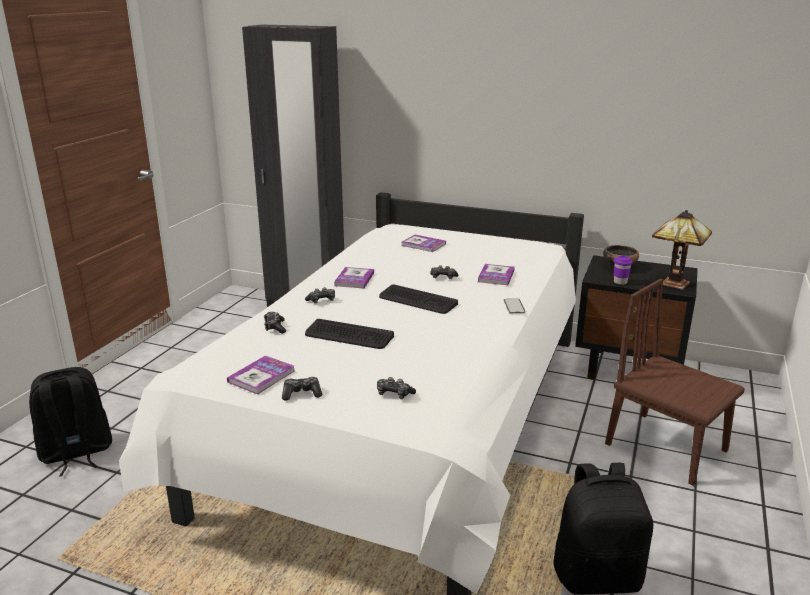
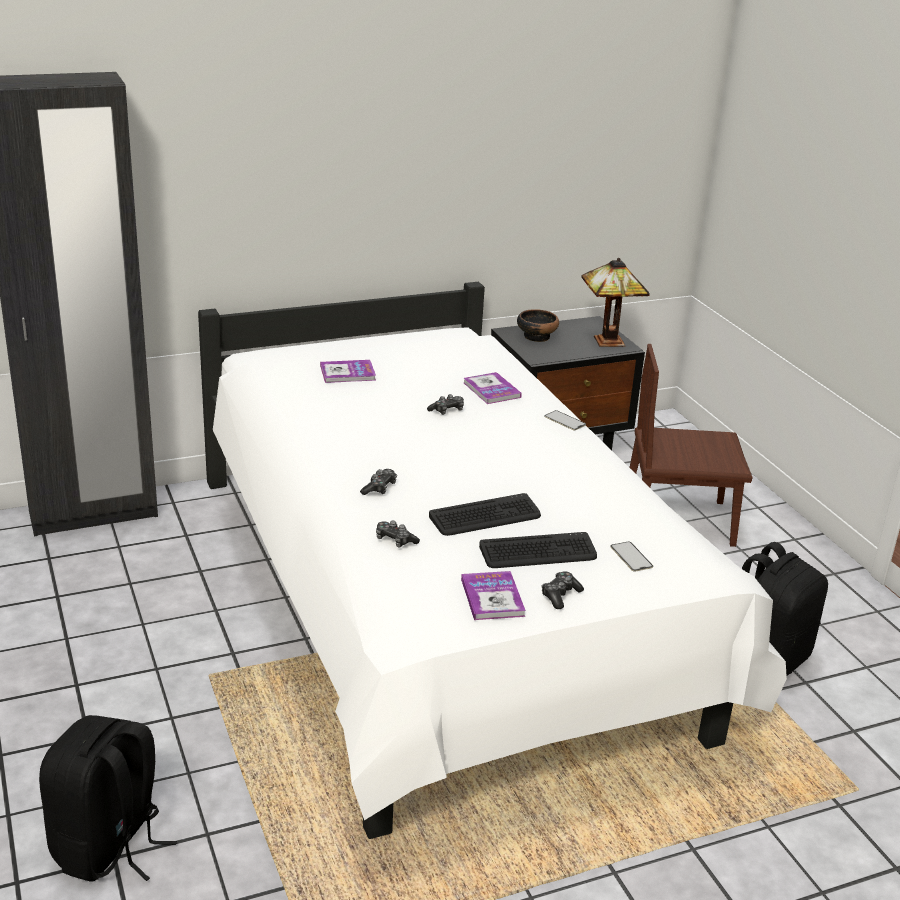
camera: 45 degrees left, 5 degrees up
book [334,267,374,288] -> none
game controller [377,377,416,399] -> phone [610,541,653,572]
keyboard [379,284,458,314] -> keyboard moved to [479,532,597,568]
purple cup [614,256,633,285] -> none

